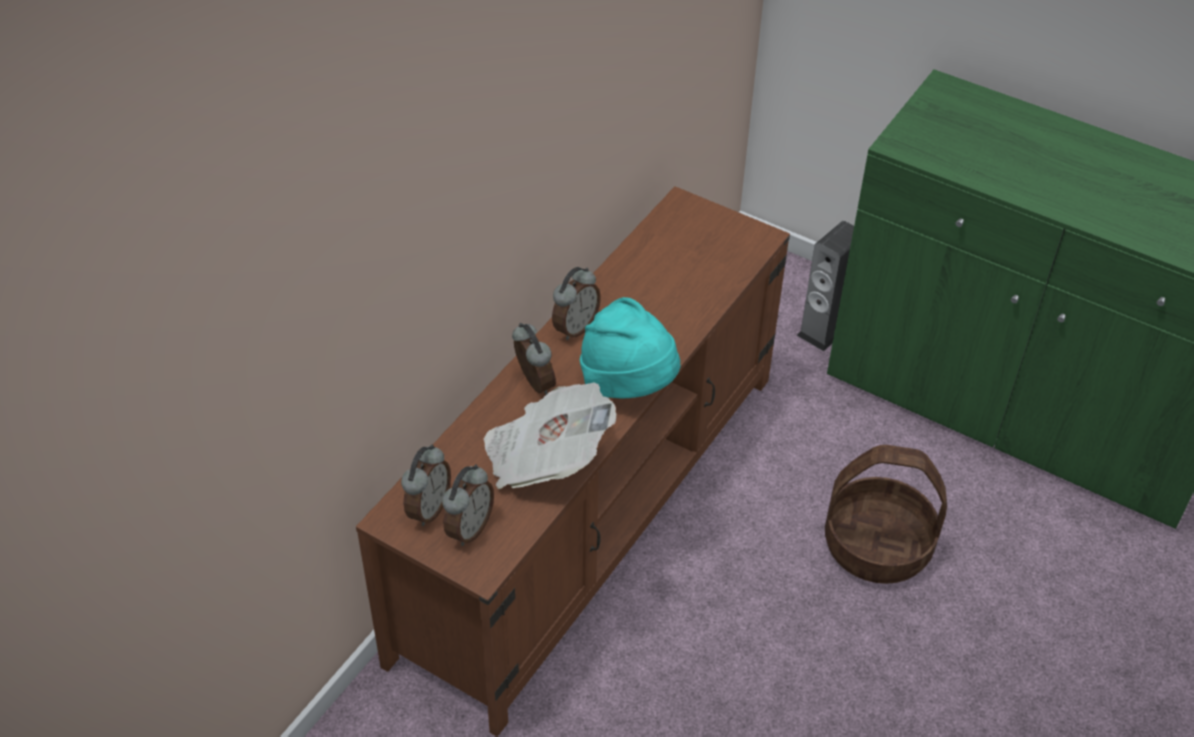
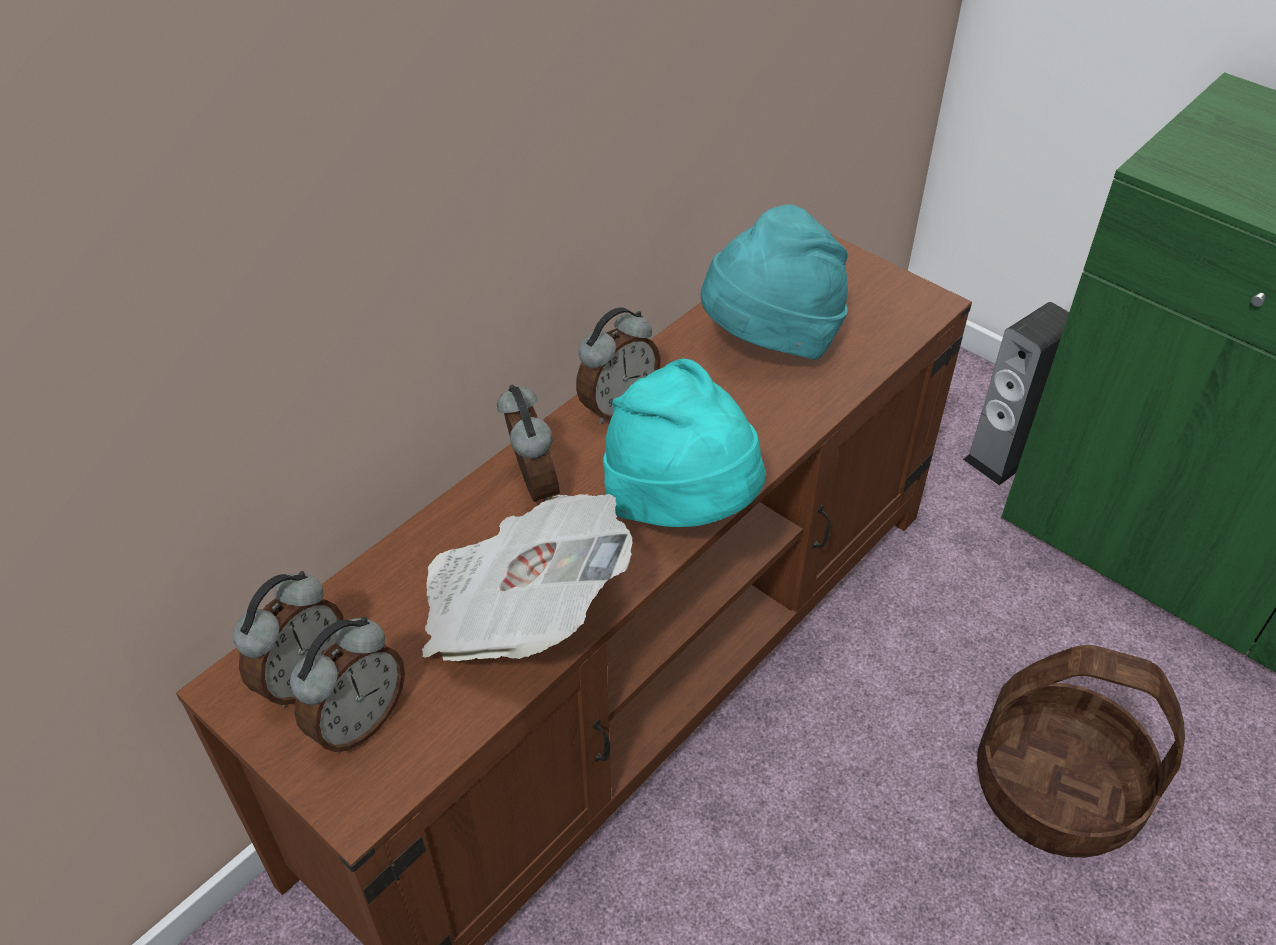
camera: 10 degrees right, 0 degrees up
none -> turquoise hat [701,204,848,359]

